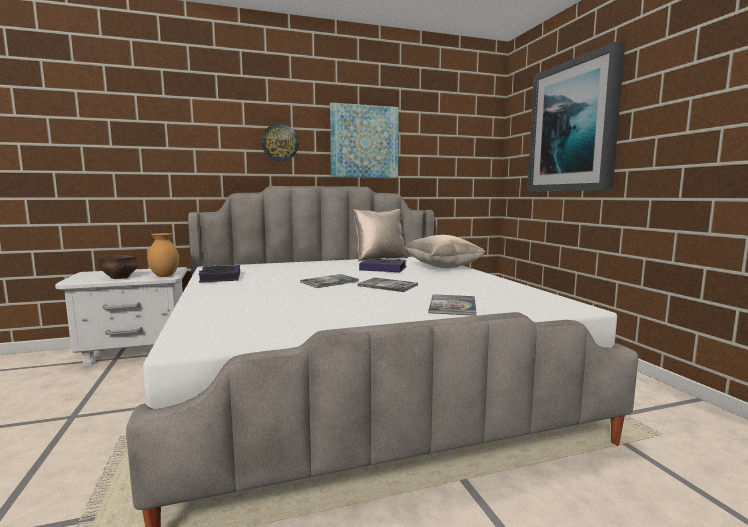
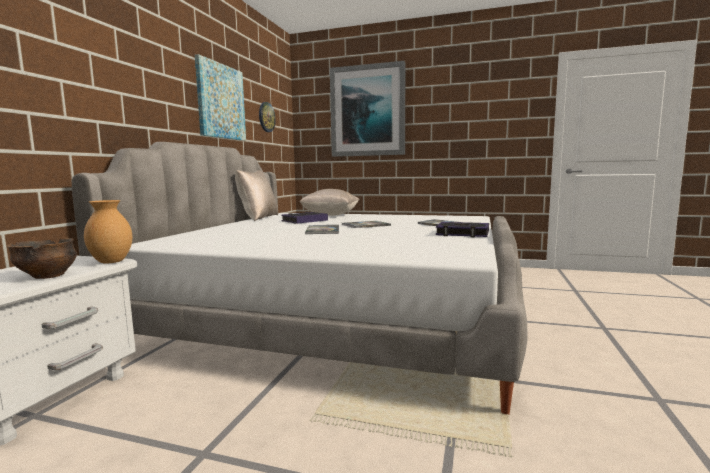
camera: 55 degrees left, 0 degrees up
book [198,265,240,282] -> book moved to [436,222,489,237]
wall clock [261,123,299,161] -> wall clock moved to [259,102,276,132]

